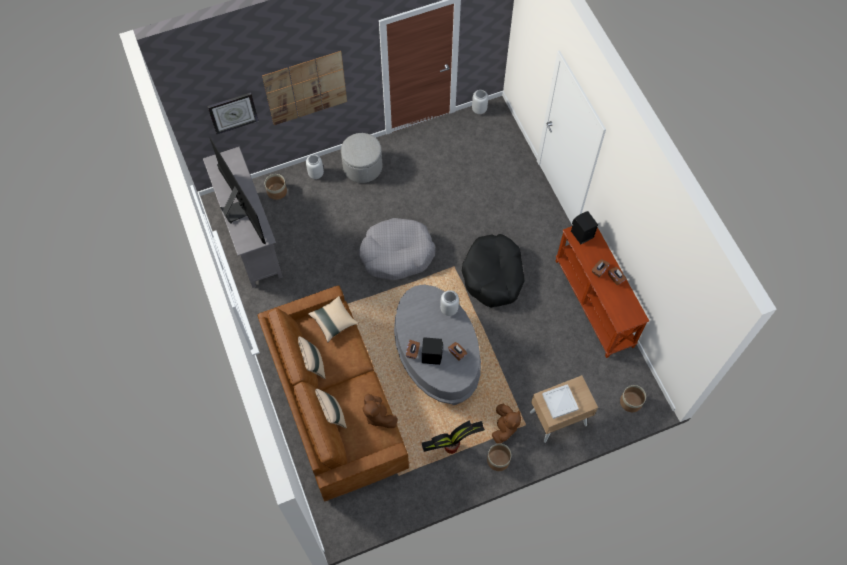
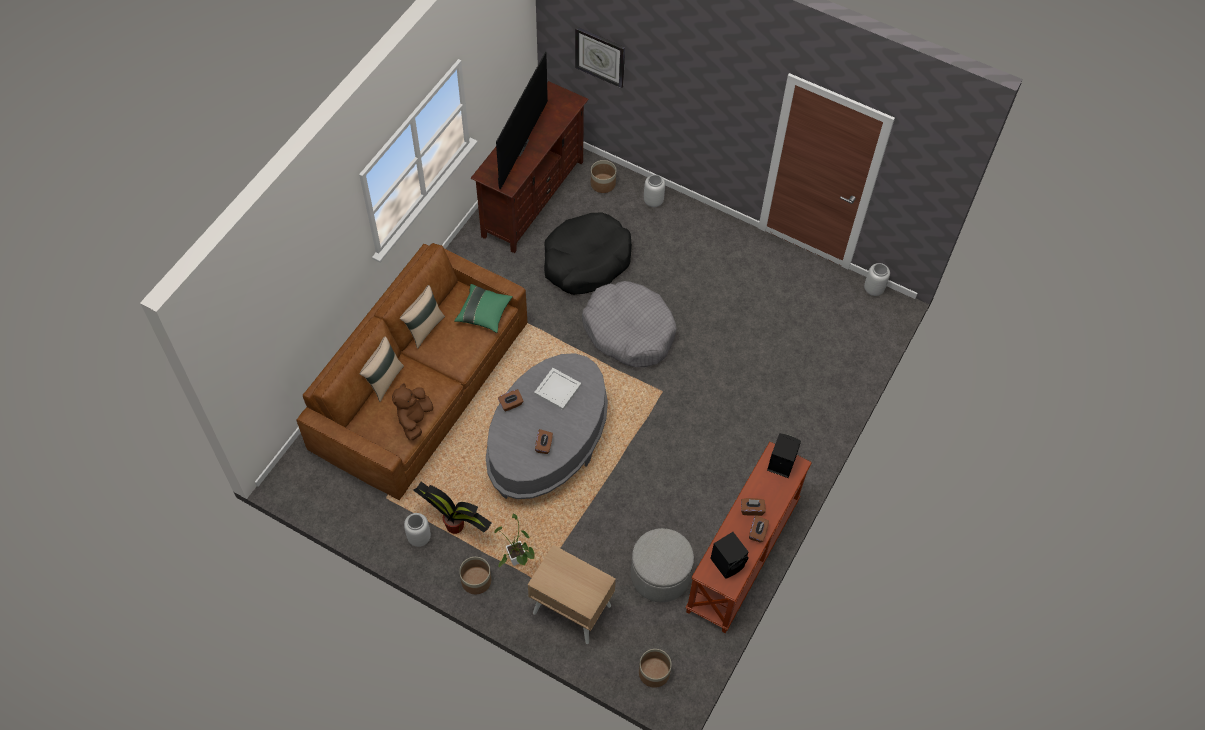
camera: 50 degrees right, 5 degrees down
grey tv stand [203,147,283,288] -> brown tv stand [470,81,589,253]
picture [262,51,347,125] -> none
beige pillow [308,296,358,342] -> green pillow [454,284,513,333]
grey ottoman [341,133,382,183] -> grey ottoman moved to [631,528,694,603]
black speaker [422,337,443,365] -> black speaker moved to [710,532,749,579]
grey vase [440,290,459,316] -> grey vase moved to [404,513,431,547]
black dog bed [462,234,525,308] -> black dog bed moved to [544,212,632,295]
brown plush toy [492,404,521,444] -> potted plant [494,514,535,567]
white tray [542,384,579,419] -> white tray moved to [534,368,581,410]

